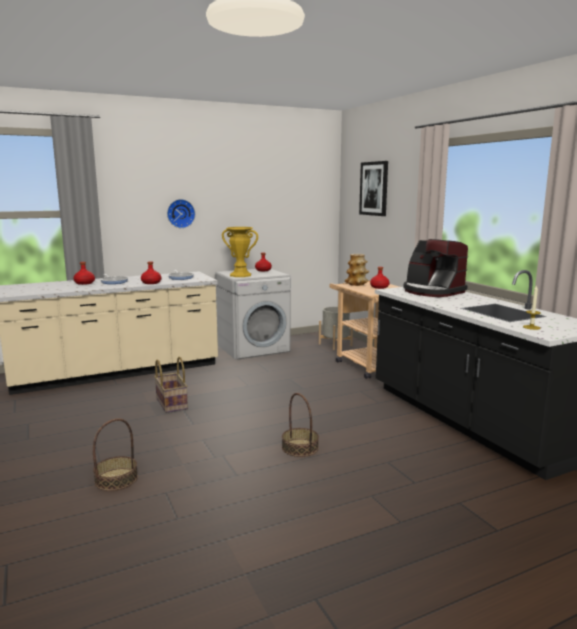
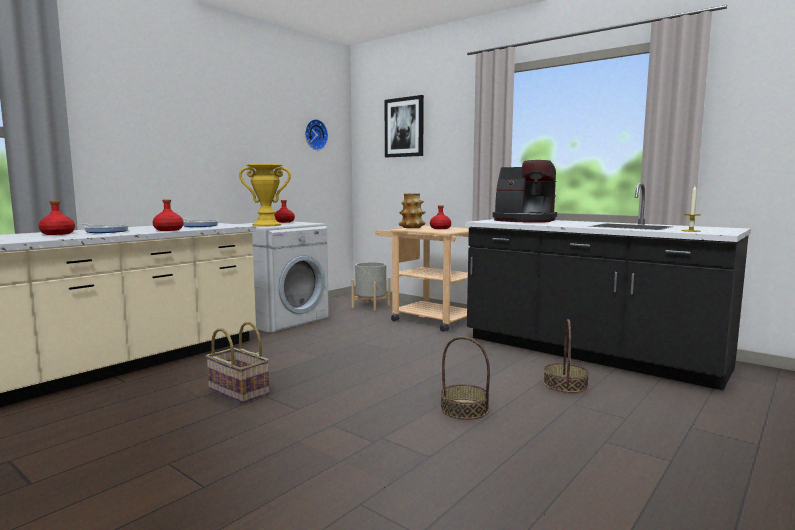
camera: 25 degrees left, 5 degrees down
basket [93,418,138,491] -> basket moved to [543,319,589,393]
wall clock [167,199,195,228] -> wall clock moved to [305,119,328,150]

